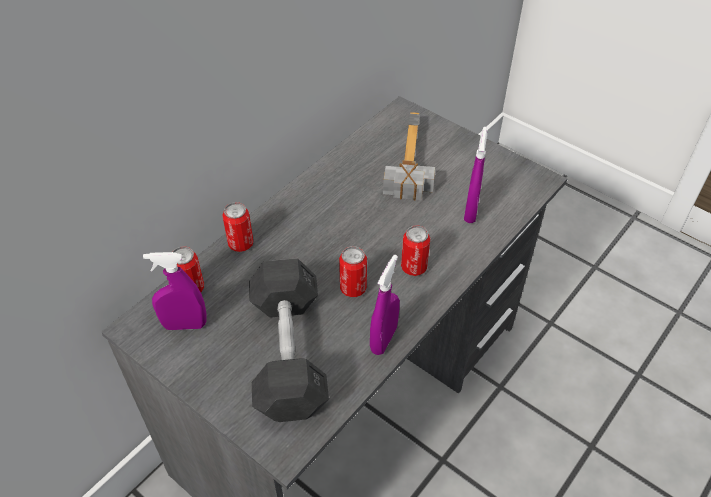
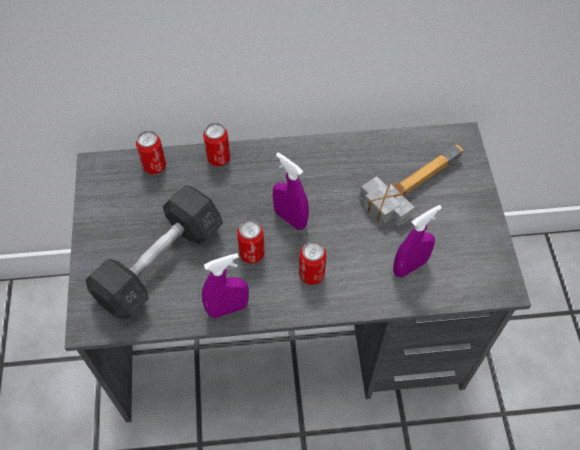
camera: 45 degrees right, 10 degrees up
purple spray bottle [143,252,207,330] -> purple spray bottle moved to [273,152,309,230]

